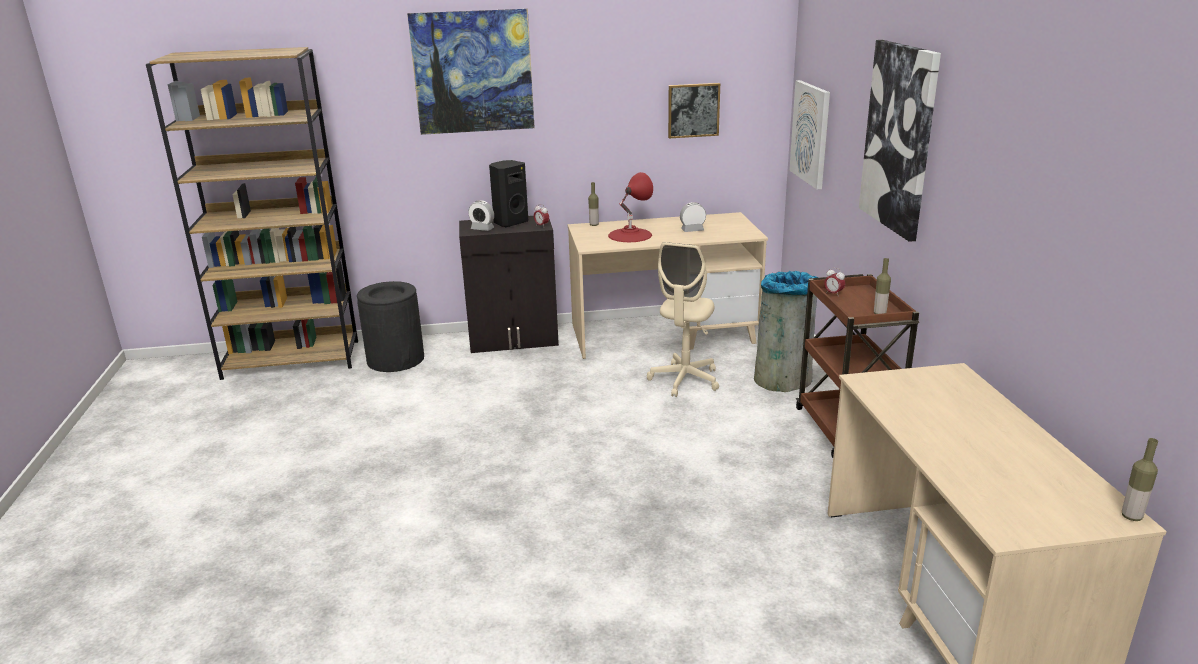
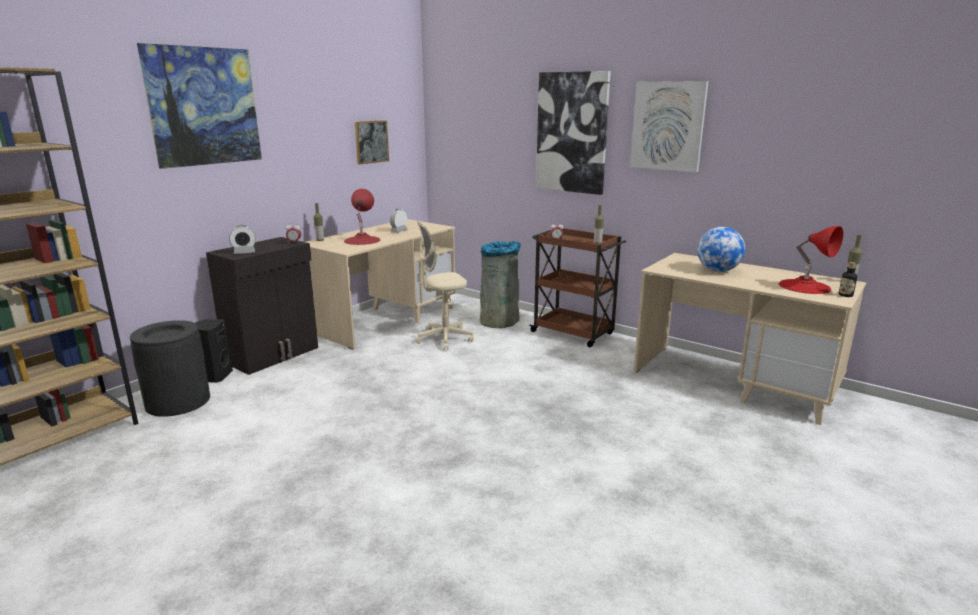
camera: 45 degrees left, 5 degrees down
black speaker [489,160,528,227] -> black speaker moved to [196,319,233,383]
beige office chair [647,242,719,397] -> beige office chair turned 90 degrees clockwise [415,222,474,350]
picture [789,80,830,190] -> picture moved to [630,81,708,172]
none -> globe [697,227,745,272]
none -> red table lamp [779,226,843,294]
none -> bottle [839,262,857,297]

